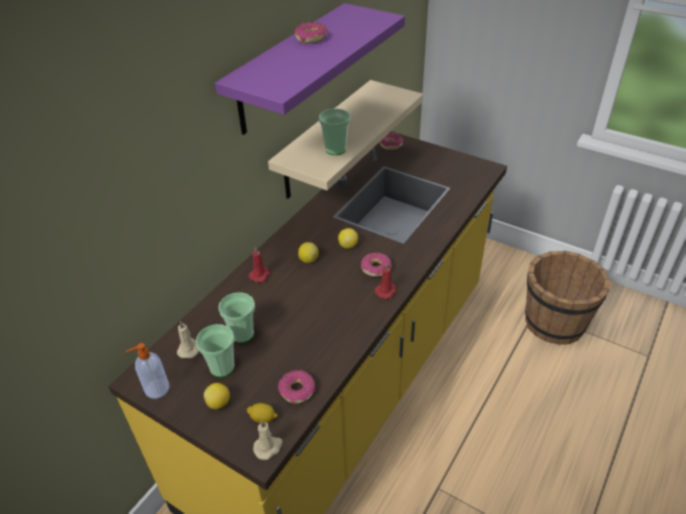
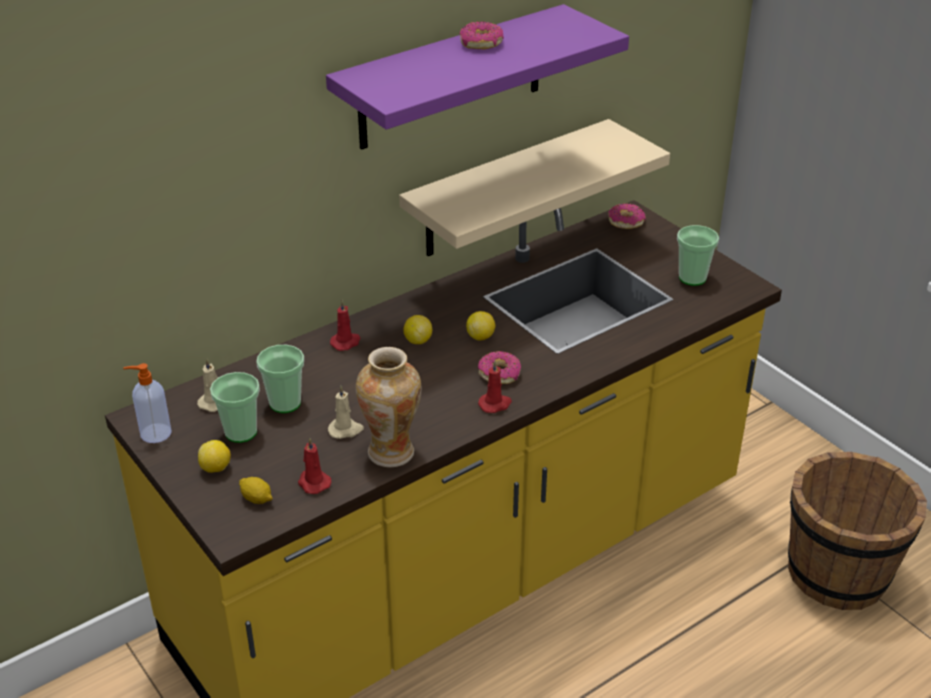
camera: 20 degrees right, 5 degrees down
beige candle [253,420,283,460] -> beige candle moved to [328,385,364,439]
donut [278,370,315,404] -> red candle [298,438,331,494]
cup [319,109,350,155] -> cup moved to [677,225,719,286]
none -> vase [356,347,422,467]

